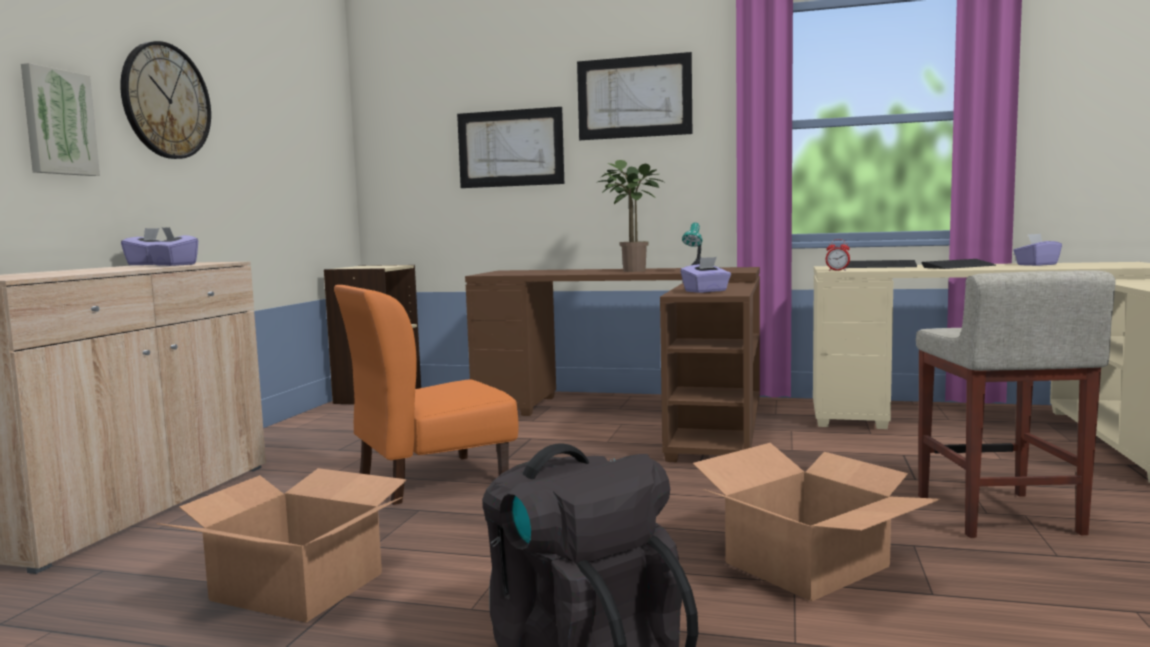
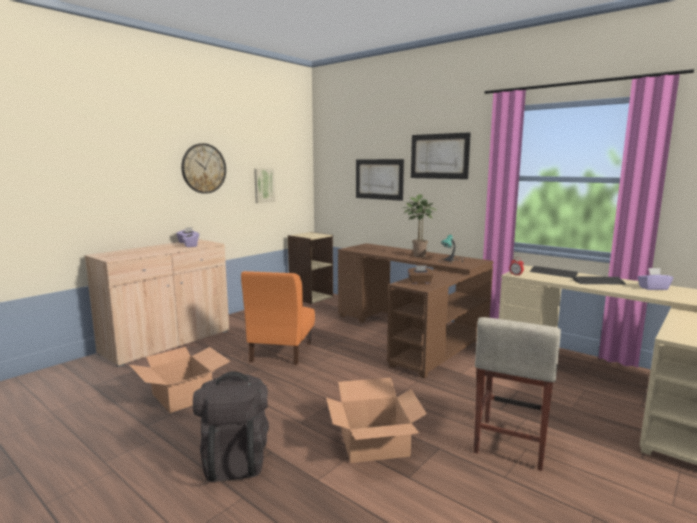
camera: 25 degrees right, 5 degrees up
picture [21,63,100,176] -> picture moved to [254,169,275,203]
orange chair [334,285,519,505] -> orange chair turned 75 degrees counterclockwise [241,271,315,365]
purple tissue box [681,257,731,293] -> brown tissue box [408,265,433,284]

